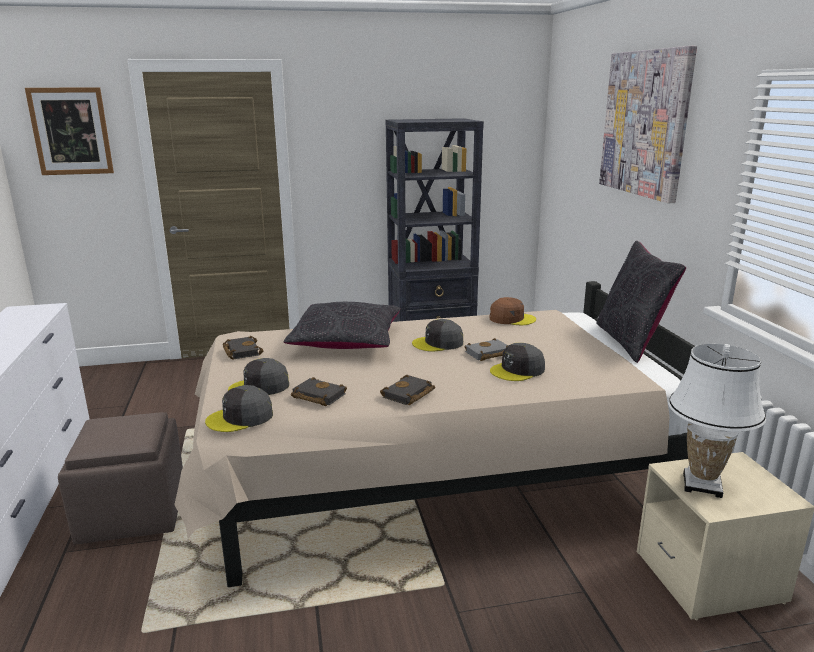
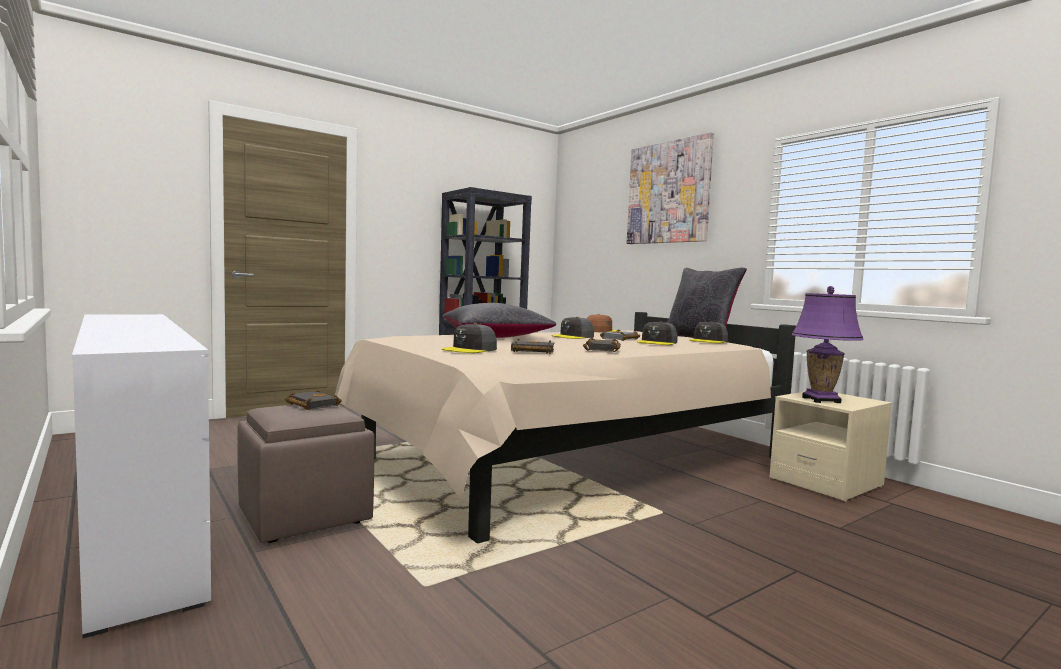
camera: 25 degrees left, 15 degrees down
picture [25,87,114,175] -> none
grey cap [205,385,273,432] -> grey cap moved to [689,321,728,343]
black book [223,336,263,359] -> black book moved to [285,390,342,410]
white table lamp [668,344,766,498] -> purple table lamp [791,286,864,403]

